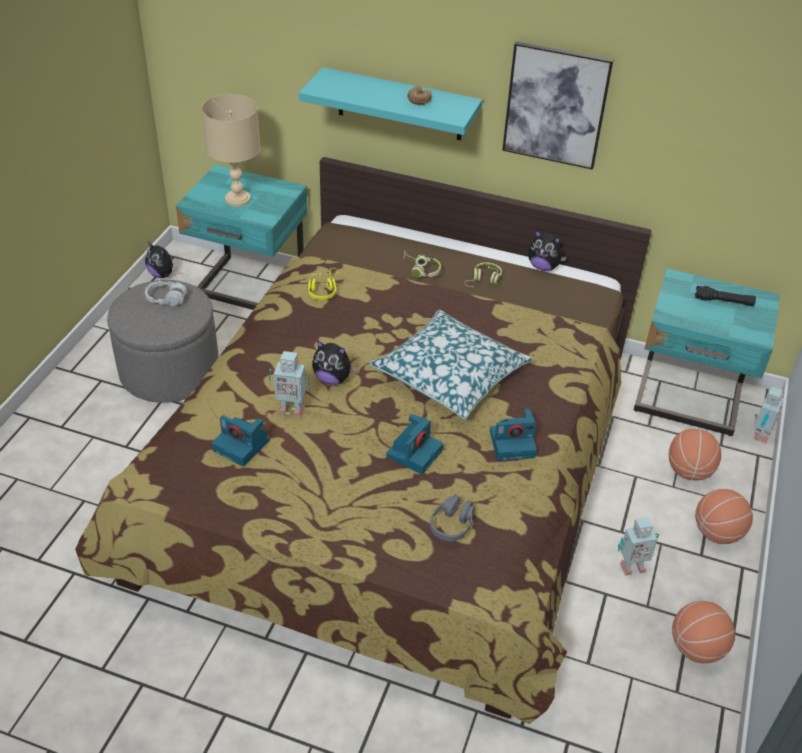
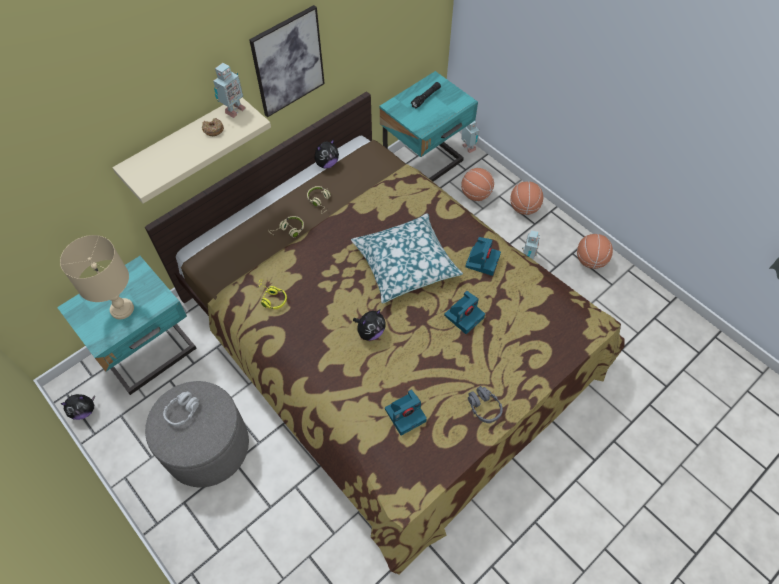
camera: 60 degrees left, 15 degrees up
toy robot [269,351,311,417] -> toy robot moved to [213,63,246,118]
turquoise shelf [299,67,482,140] -> beige shelf [112,97,271,204]
camera [386,414,443,474] -> camera turned 75 degrees clockwise [444,291,485,334]
grey headphones [430,495,475,542] -> grey headphones moved to [468,386,503,423]

